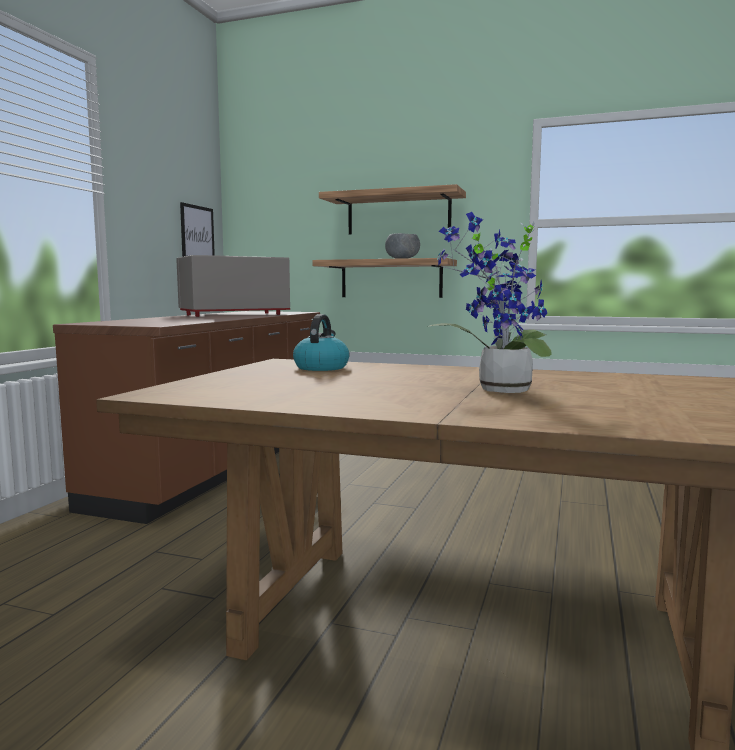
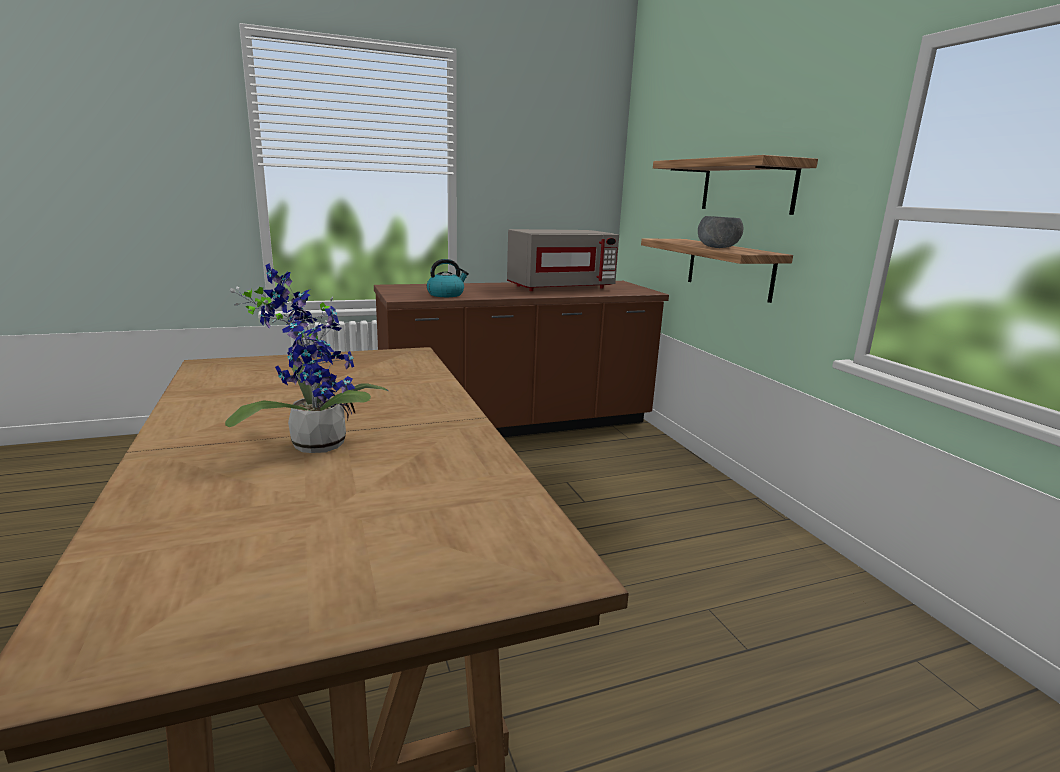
camera: 50 degrees right, 10 degrees up
grey microwave [176,255,290,317] -> grey microwave turned 135 degrees clockwise [507,229,619,291]
picture [180,202,215,257] -> none
kettle [293,314,350,371] -> kettle moved to [427,259,469,297]

